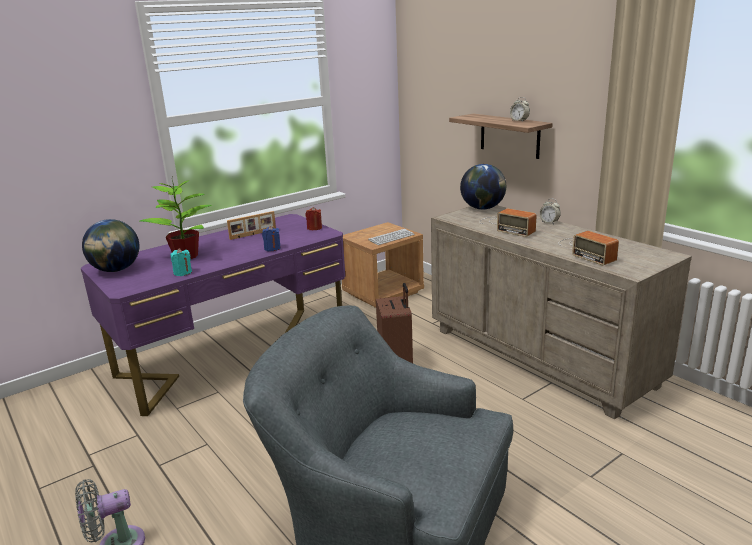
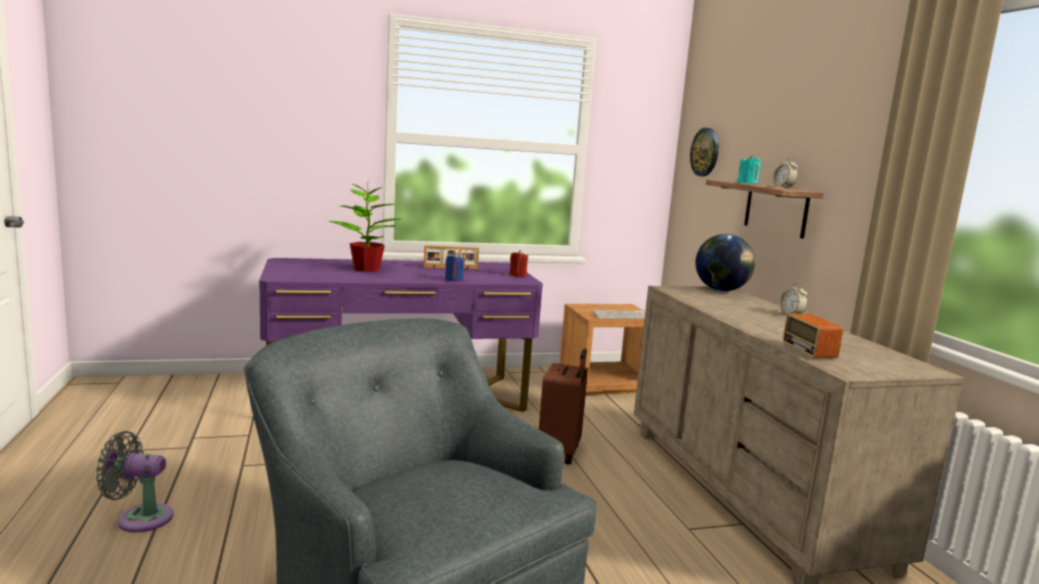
camera: 20 degrees right, 10 degrees down
globe [82,219,140,272] -> none
turquoise candle [170,248,192,276] -> turquoise candle moved to [737,155,761,184]
radio [481,208,537,237] -> none
none -> wall clock [690,128,719,176]

